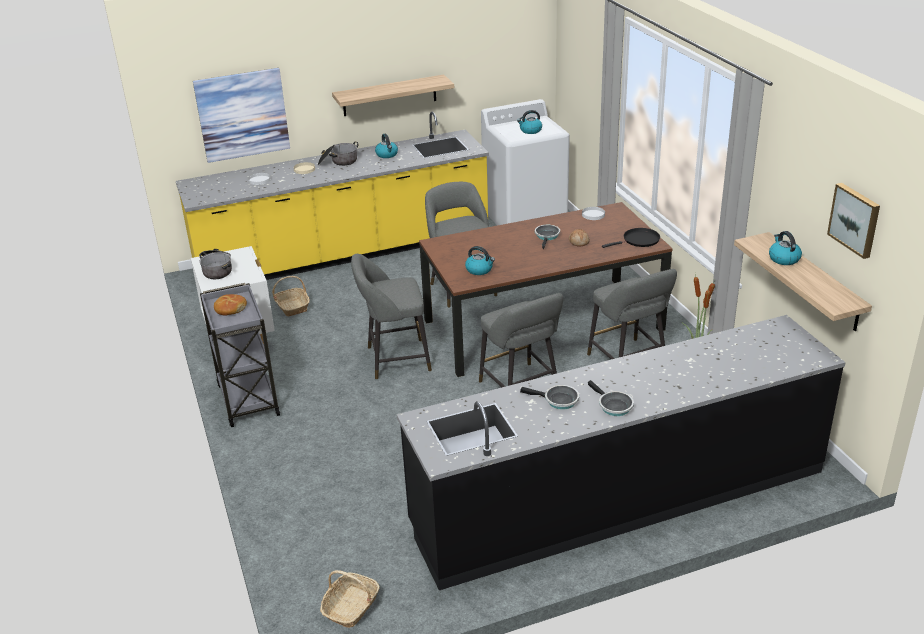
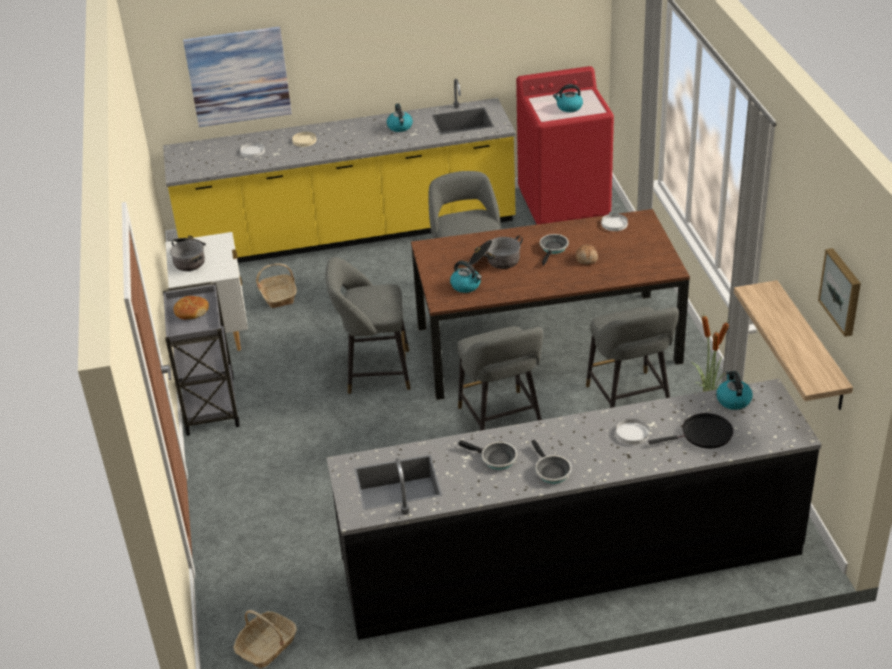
camera: 10 degrees right, 5 degrees up
cooking pot [318,142,358,166] -> cooking pot moved to [469,236,523,269]
shelf [332,75,454,116] -> none
white washing machine [481,99,570,226] -> red washing machine [516,66,614,225]
black frying pan [602,228,660,248] -> black frying pan moved to [648,413,733,448]
kettle [769,231,802,265] -> kettle moved to [716,371,753,410]
none -> white plate [616,419,649,445]

